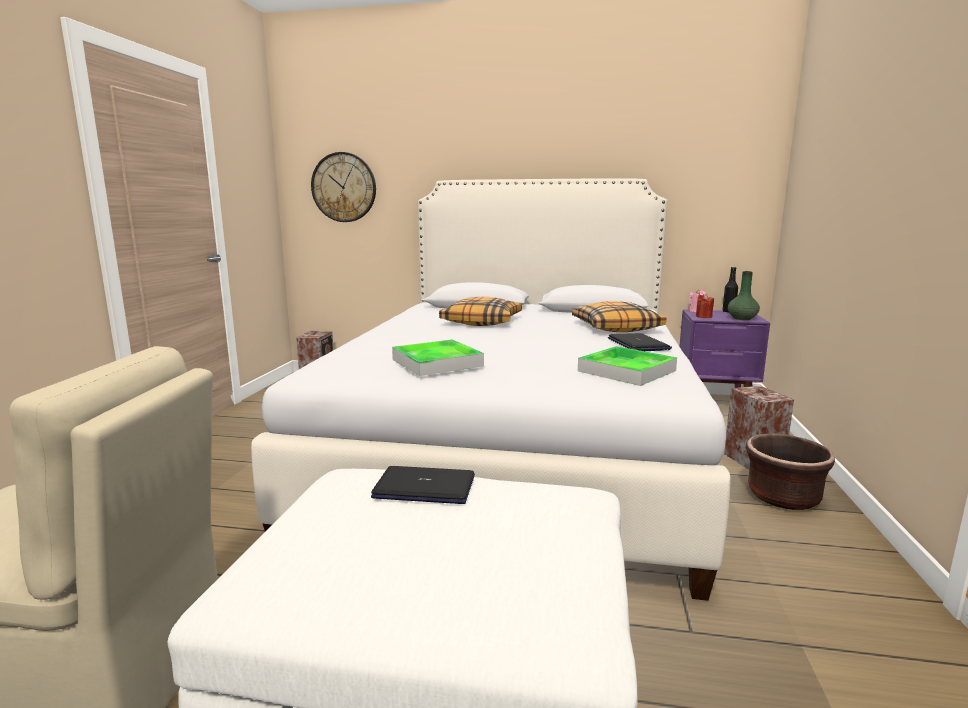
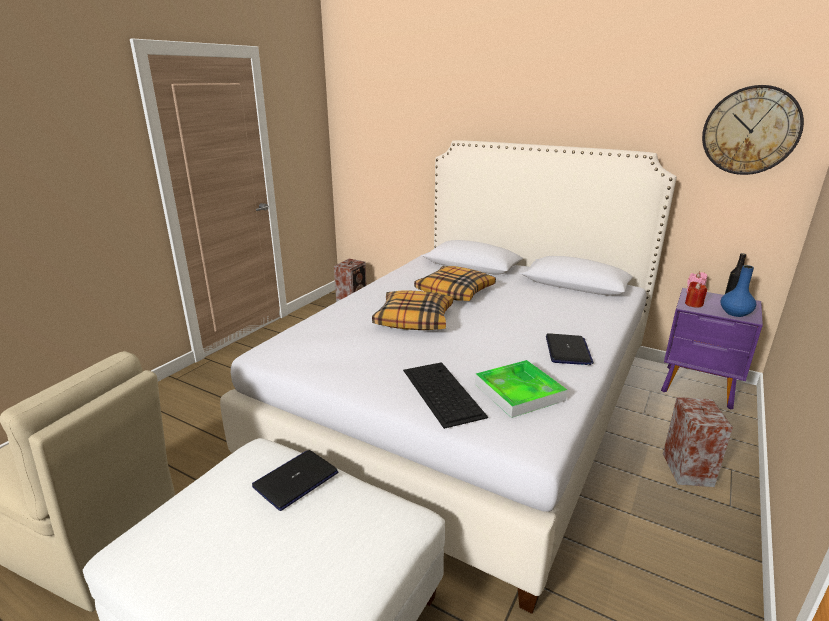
camera: 20 degrees right, 10 degrees up
wall clock [311,152,376,222] -> wall clock moved to [702,85,804,175]
laptop [371,466,475,504] -> laptop turned 75 degrees counterclockwise [252,450,338,511]
tray [392,340,484,376] -> none
pillow [572,301,667,332] -> pillow moved to [372,290,453,330]
green vase [728,271,760,320] -> blue vase [721,265,756,317]
brown planter [745,433,835,510] -> none
none -> keyboard [403,362,488,429]

